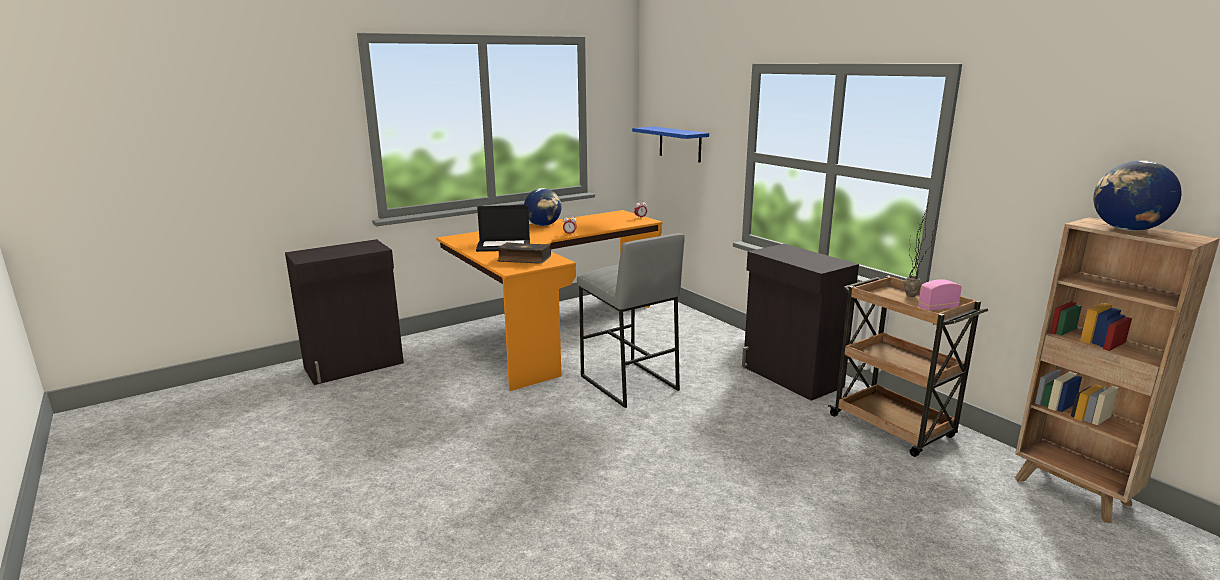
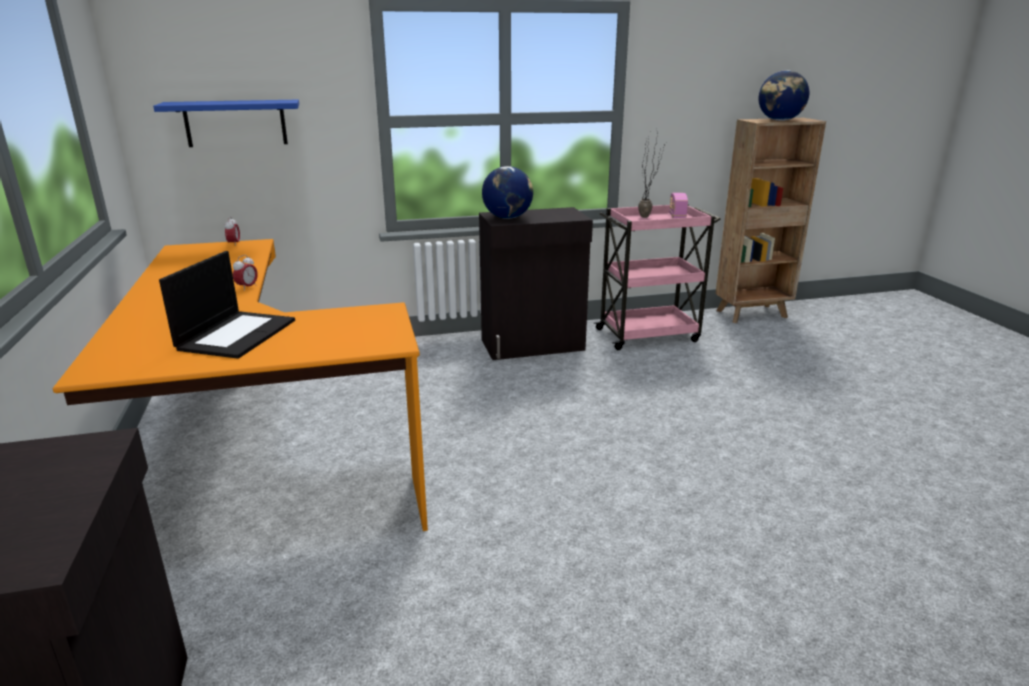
camera: 70 degrees left, 5 degrees up
book [497,242,551,264] -> none
globe [524,188,561,226] -> globe moved to [482,166,533,219]
grey stool [577,233,685,408] -> none
brown cart [828,276,988,457] -> pink cart [593,204,721,350]

